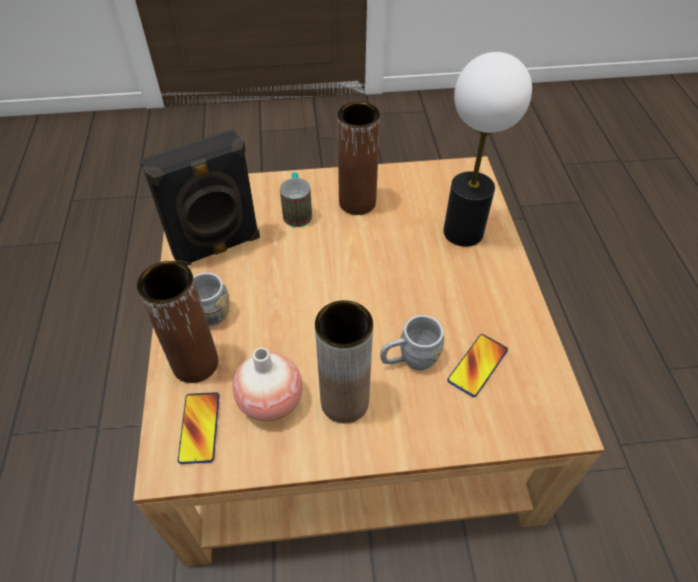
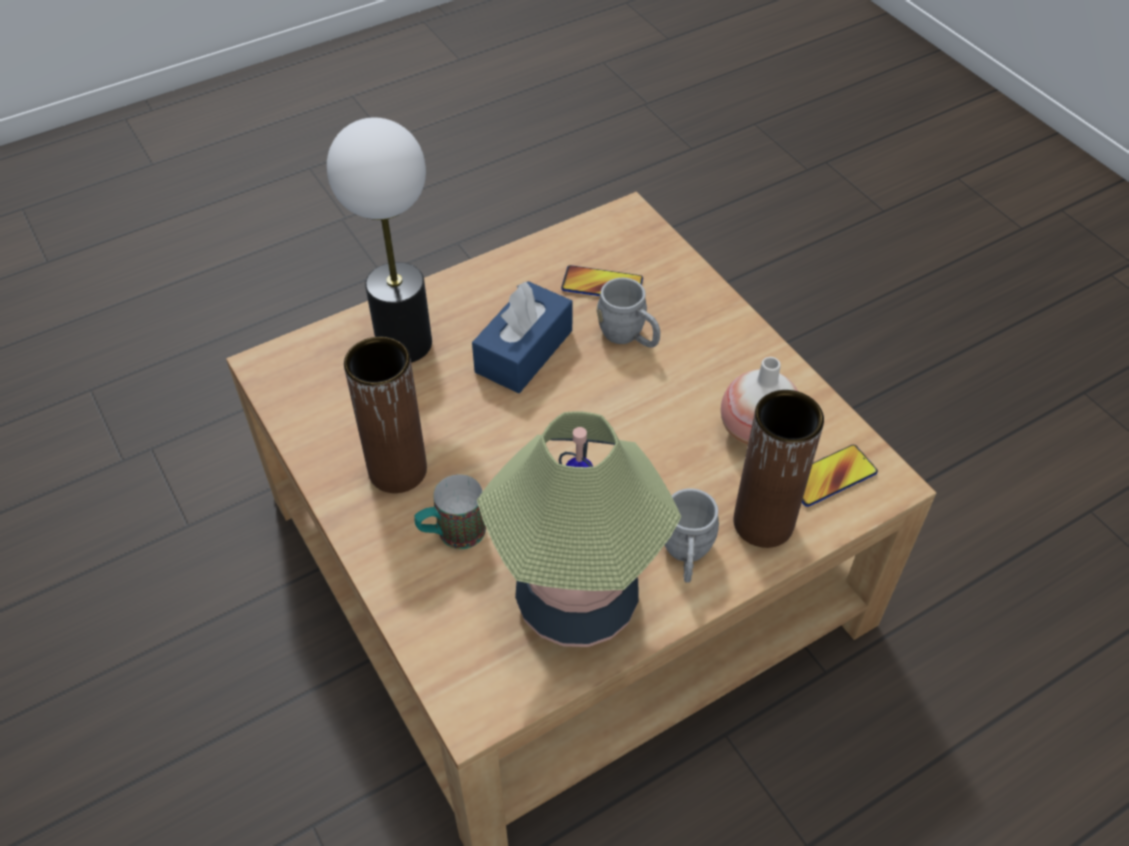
camera: 115 degrees left, 0 degrees up
black speaker [140,129,260,266] -> table lamp [477,411,681,647]
brown vase [315,300,373,423] -> none
none -> blue tissue box [472,281,573,393]

